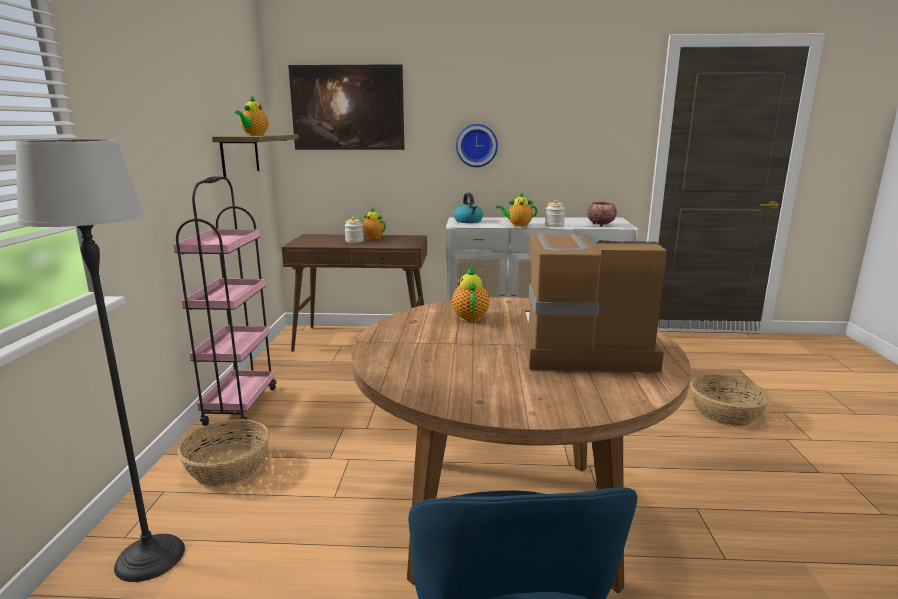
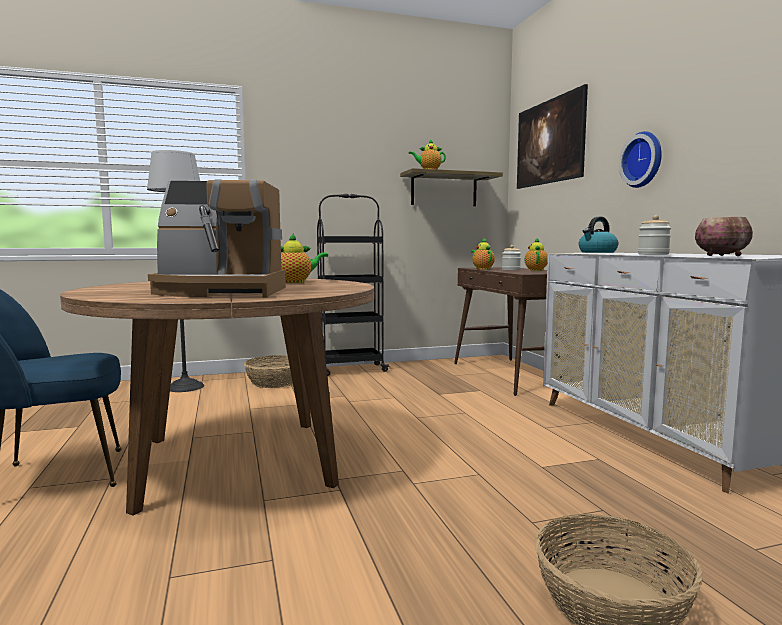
camera: 70 degrees right, 10 degrees down
pink cart [173,176,277,426] -> black cart [317,194,391,376]
teapot [496,191,538,227] -> teapot moved to [471,238,495,270]
coffee machine [521,234,667,372] -> coffee machine turned 105 degrees clockwise [148,179,286,297]

